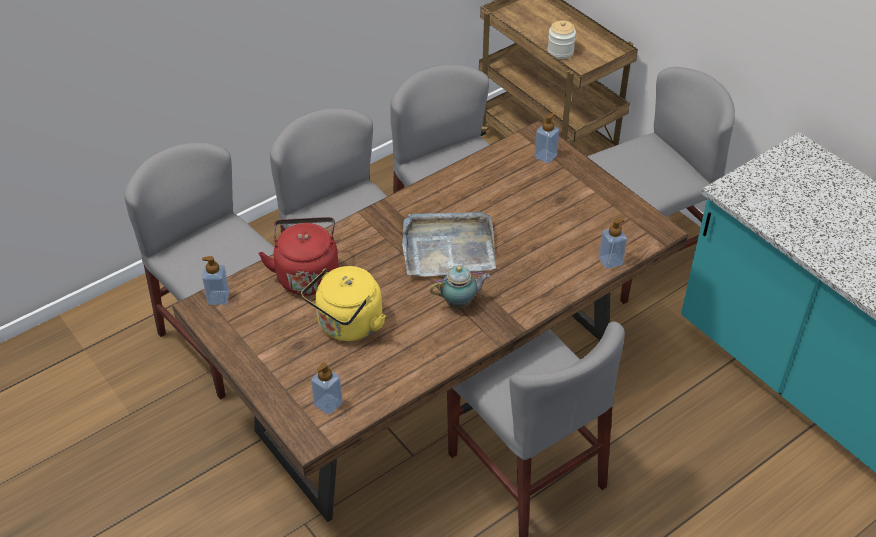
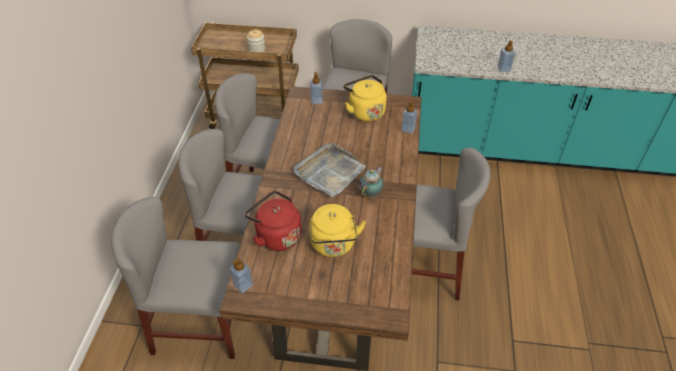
camera: 45 degrees left, 0 degrees up
soap dispenser [311,362,343,415] -> soap dispenser moved to [497,41,515,72]
none -> yellow kettle [343,75,387,122]

